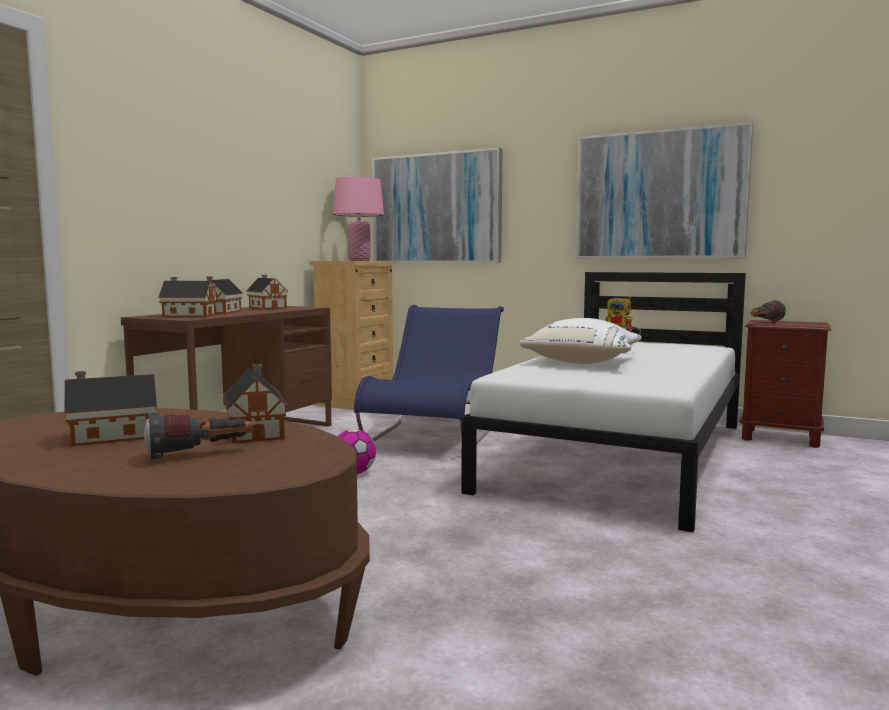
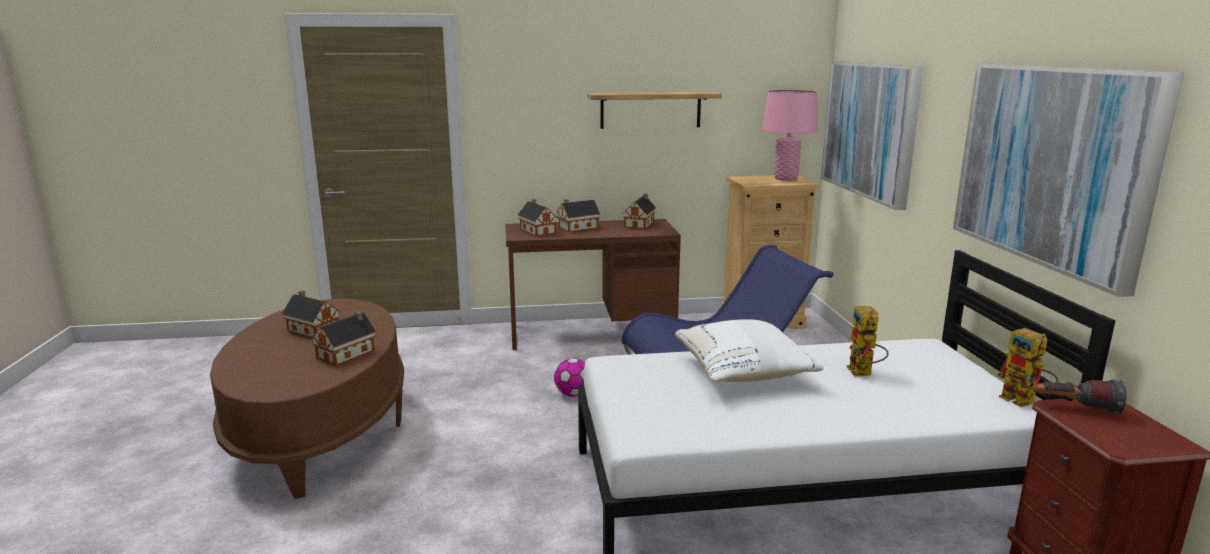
camera: 55 degrees right, 10 degrees up
flashlight [144,412,253,459] -> none
none -> shelf [587,92,722,129]
none -> toy robot [996,328,1058,407]

